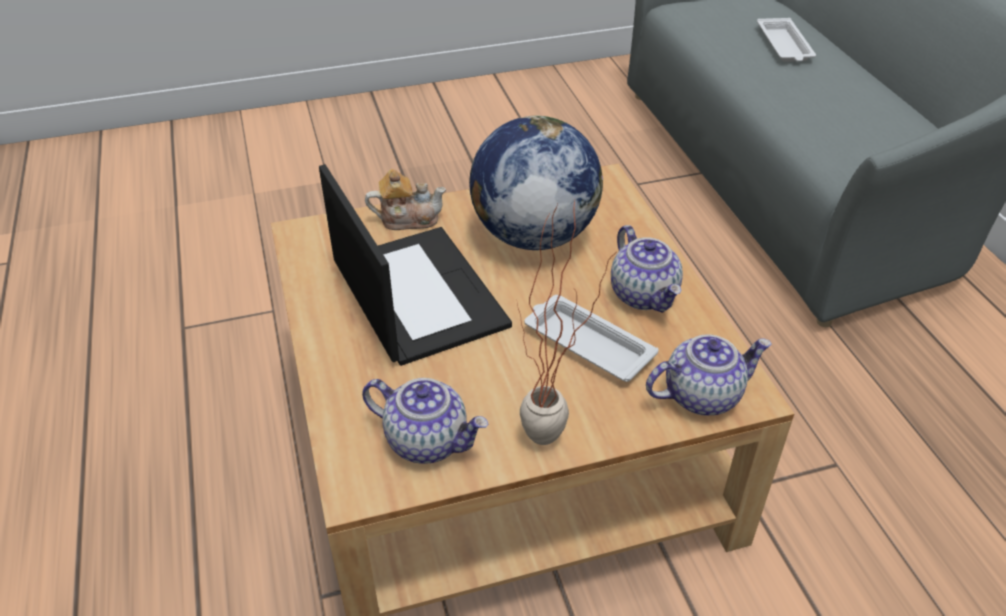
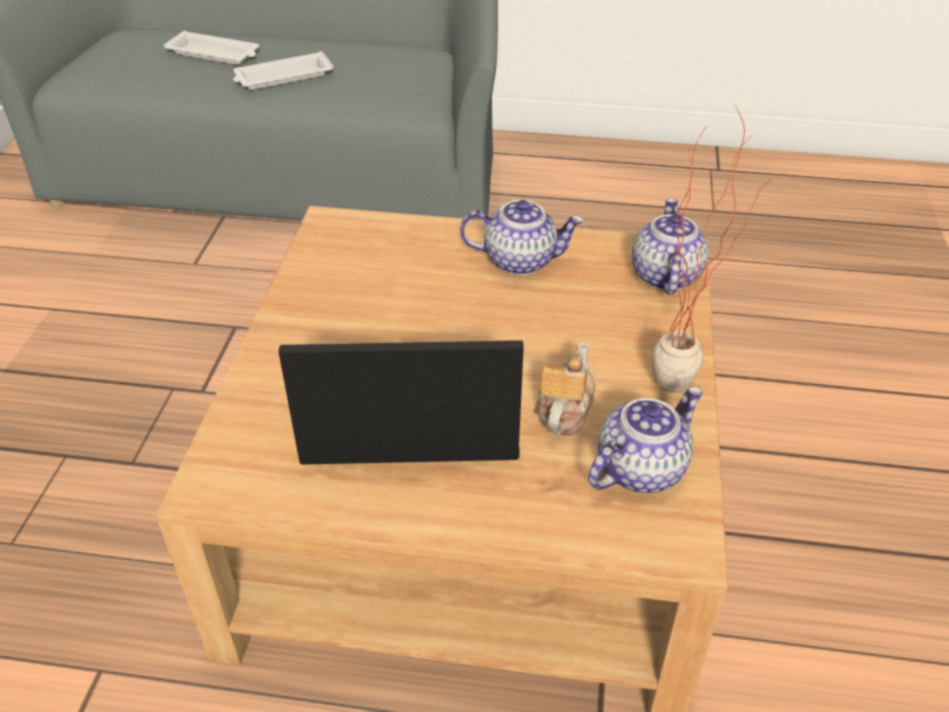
camera: 65 degrees left, 0 degrees up
teapot [365,169,446,230] -> teapot moved to [534,342,595,436]
globe [469,115,603,250] -> none
white tray [524,295,659,382] -> white tray moved to [233,51,334,90]

